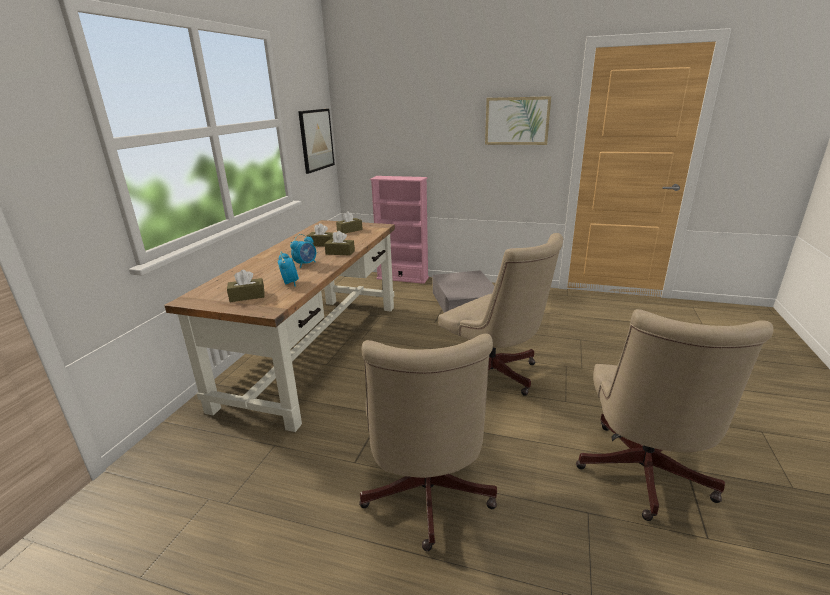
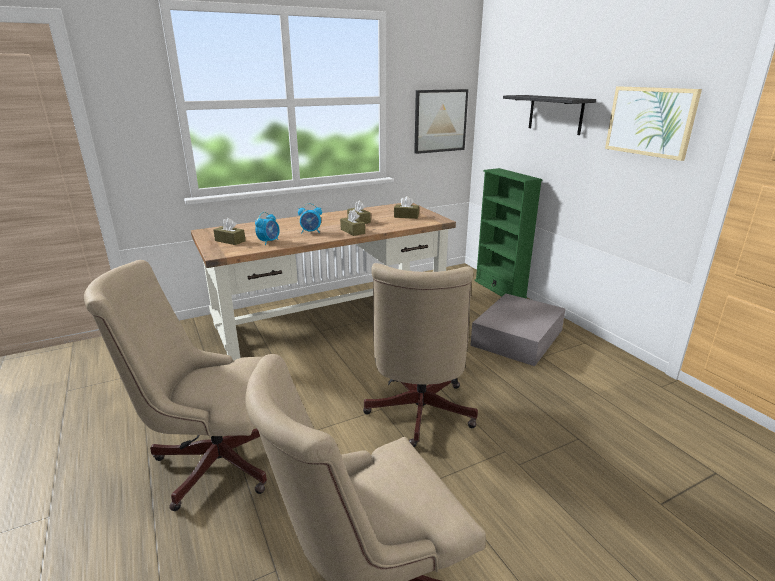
camera: 45 degrees right, 0 degrees up
beige office chair [359,334,497,551] -> beige office chair turned 45 degrees clockwise [84,260,267,511]
pink bookcase [370,176,429,284] -> green bookcase [474,168,543,299]
none -> black shelf [503,95,596,135]

